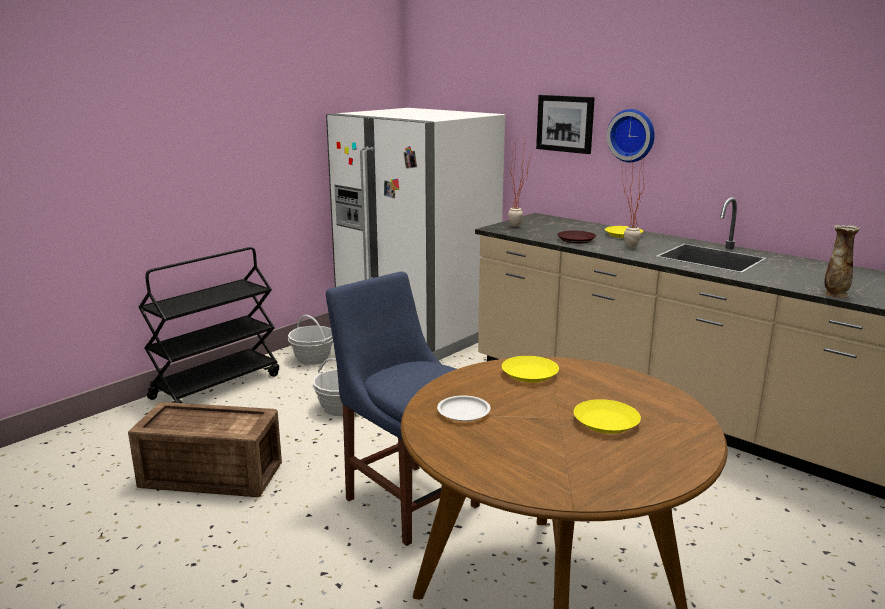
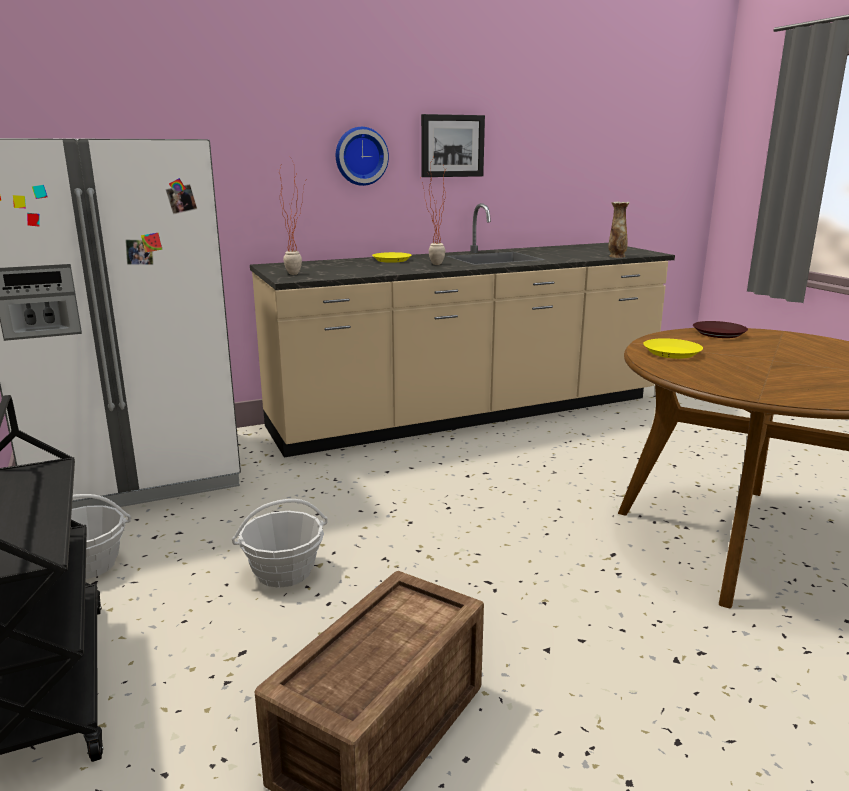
camera: 65 degrees left, 0 degrees up
blue chair [326,271,480,546] -> none
white plate [437,396,491,421] -> none
picture [536,95,595,154] -> picture moved to [421,114,485,177]
brown plate [557,231,596,243] -> brown plate moved to [693,321,748,338]
yellow plate [574,399,641,434] -> none

